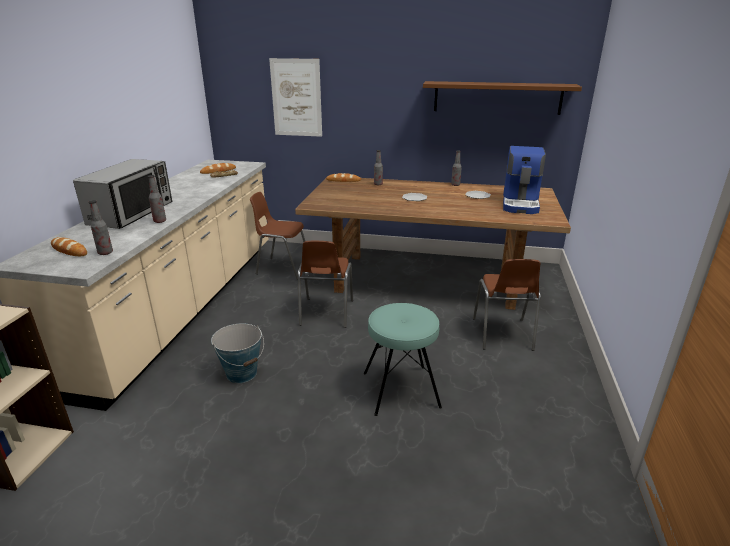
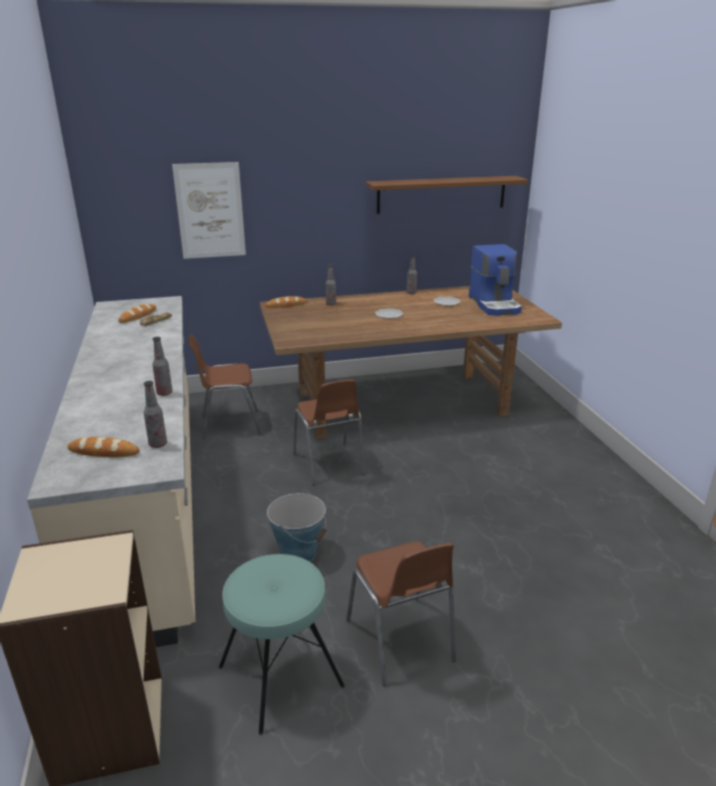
camera: 25 degrees left, 0 degrees up
microwave [73,159,172,229] -> none
turquoise stool [364,303,442,416] -> turquoise stool moved to [219,554,345,735]
brown chair [473,259,541,351] -> brown chair moved to [346,542,456,686]

